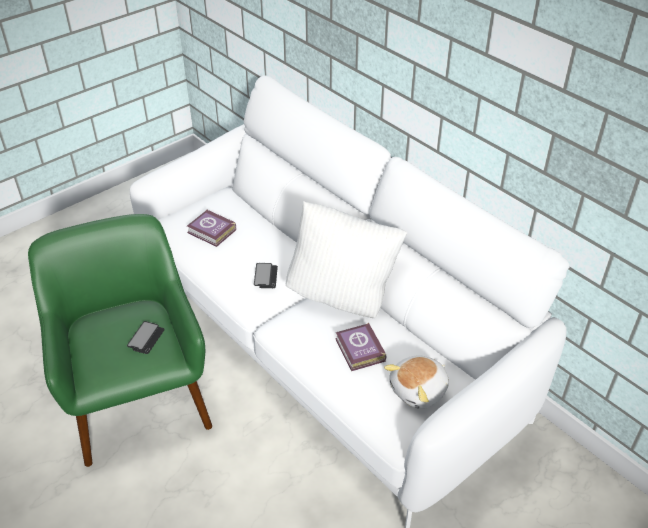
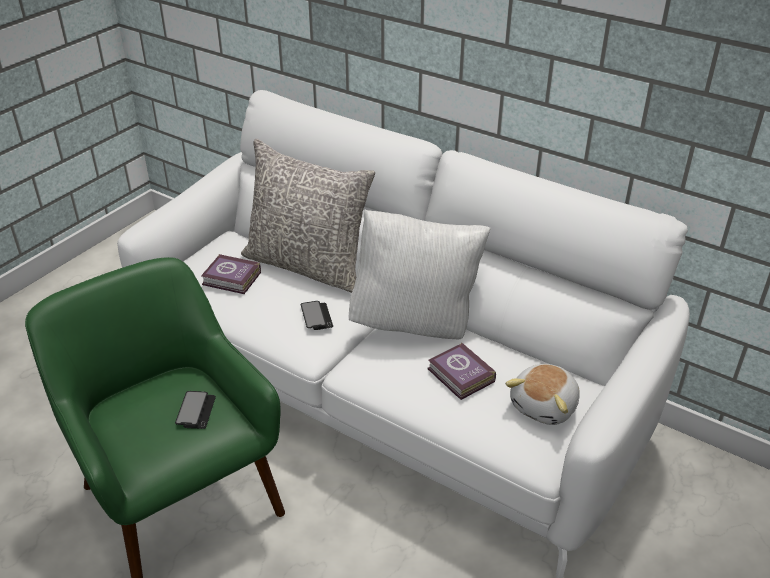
camera: 15 degrees left, 5 degrees down
none -> grey pillow [241,139,375,293]

